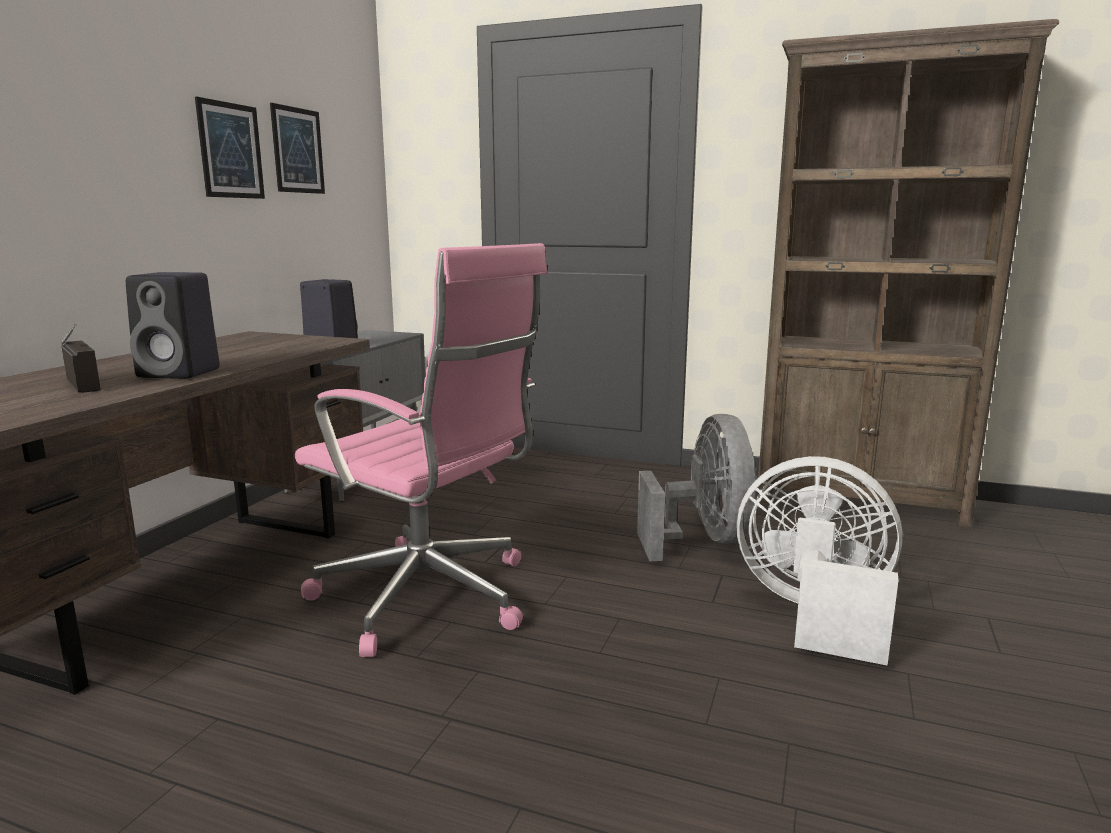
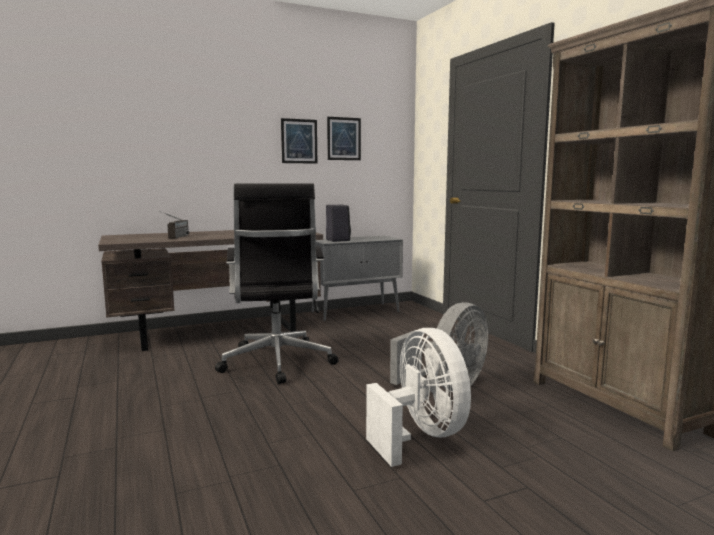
camera: 45 degrees right, 5 degrees down
black speaker [126,272,220,379] -> none
pink office chair [295,243,548,657] -> black office chair [215,183,338,384]

